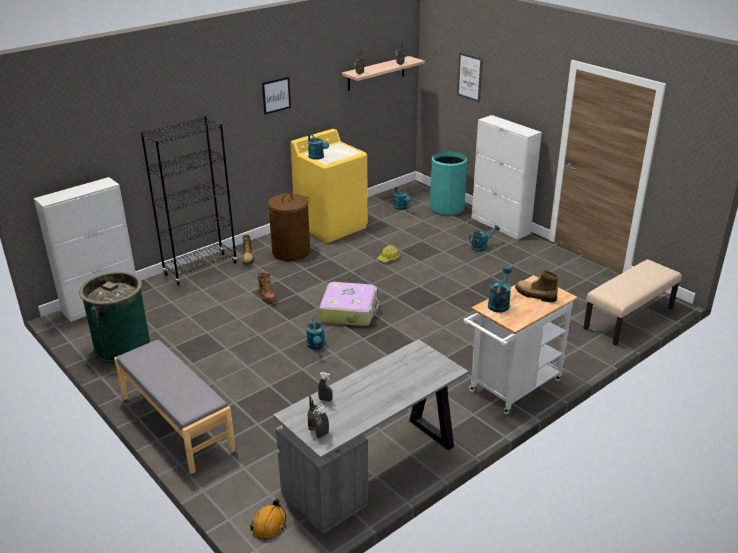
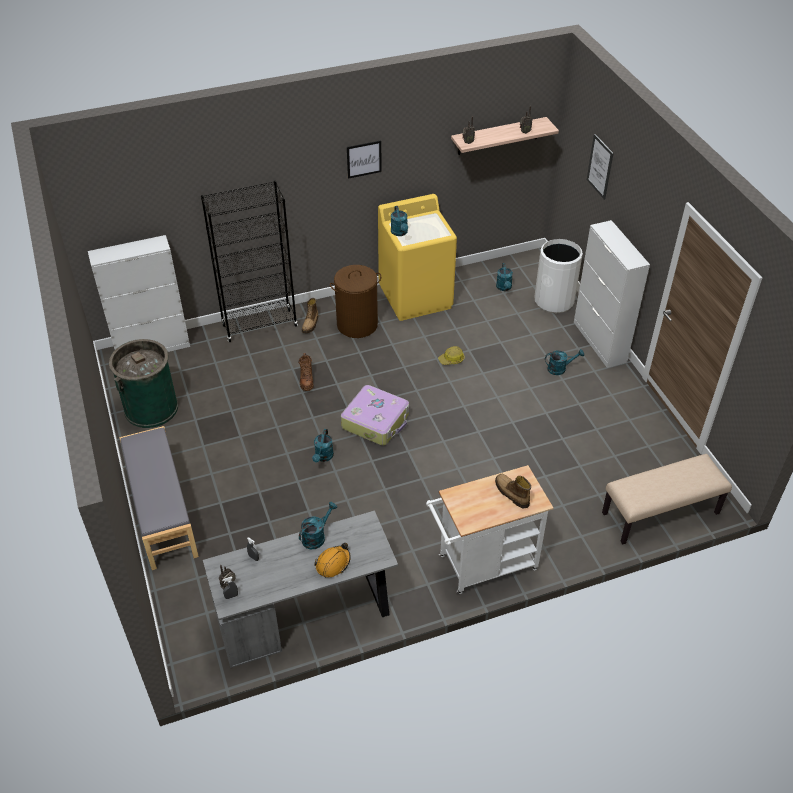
camera: 20 degrees right, 15 degrees up
orange hard hat [250,499,286,539] -> orange hard hat moved to [314,543,351,577]
turquoise trash can [430,151,467,216] -> white trash can [534,239,583,313]
turquoise watering can [488,267,512,313] -> turquoise watering can moved to [299,502,337,549]

